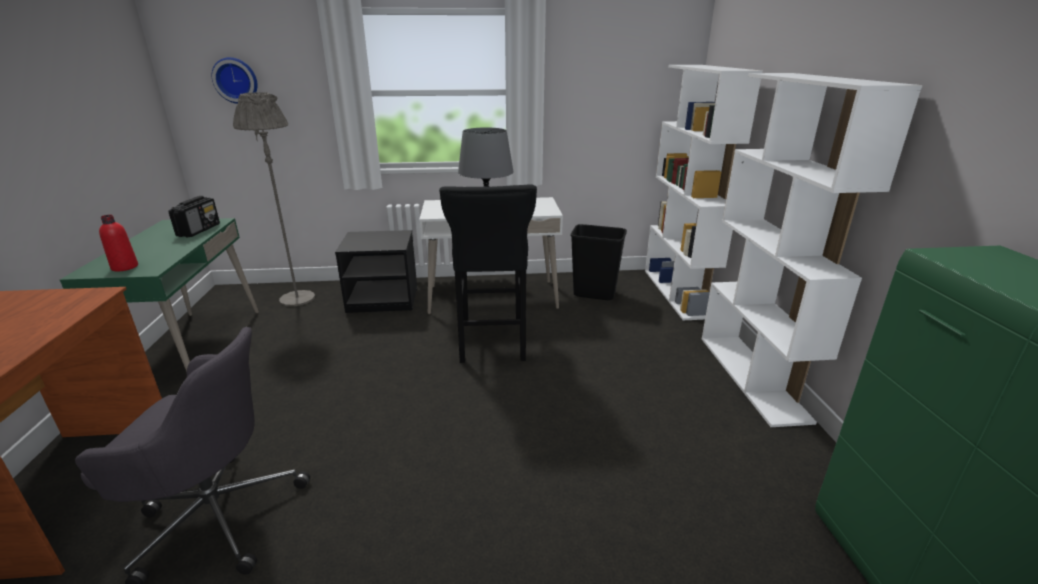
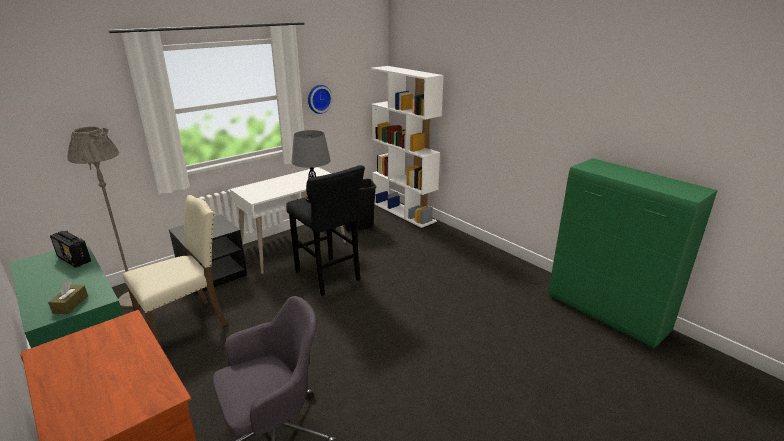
camera: 35 degrees left, 0 degrees up
red bottle [99,215,138,271] -> brown tissue box [48,281,88,314]
radio [168,196,220,237] -> radio turned 150 degrees clockwise [50,230,91,267]
wall clock [212,57,258,104] -> wall clock moved to [308,85,333,114]
white bookcase [702,73,922,427] -> none
none -> beige chair [123,195,227,344]

